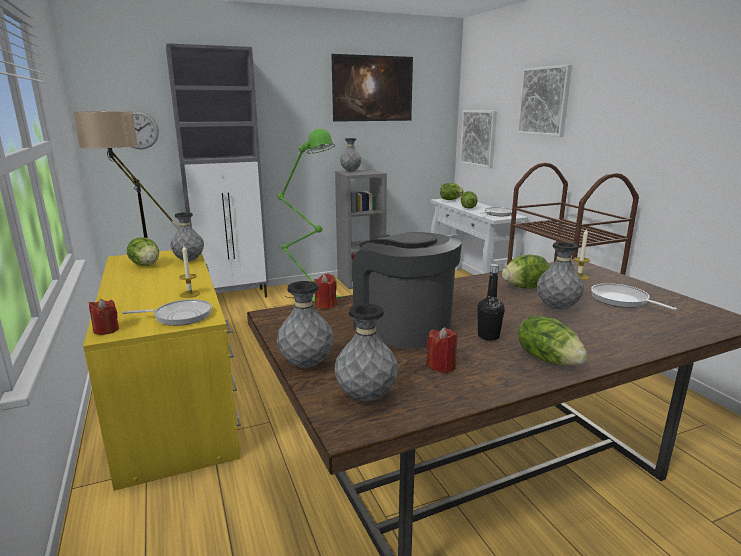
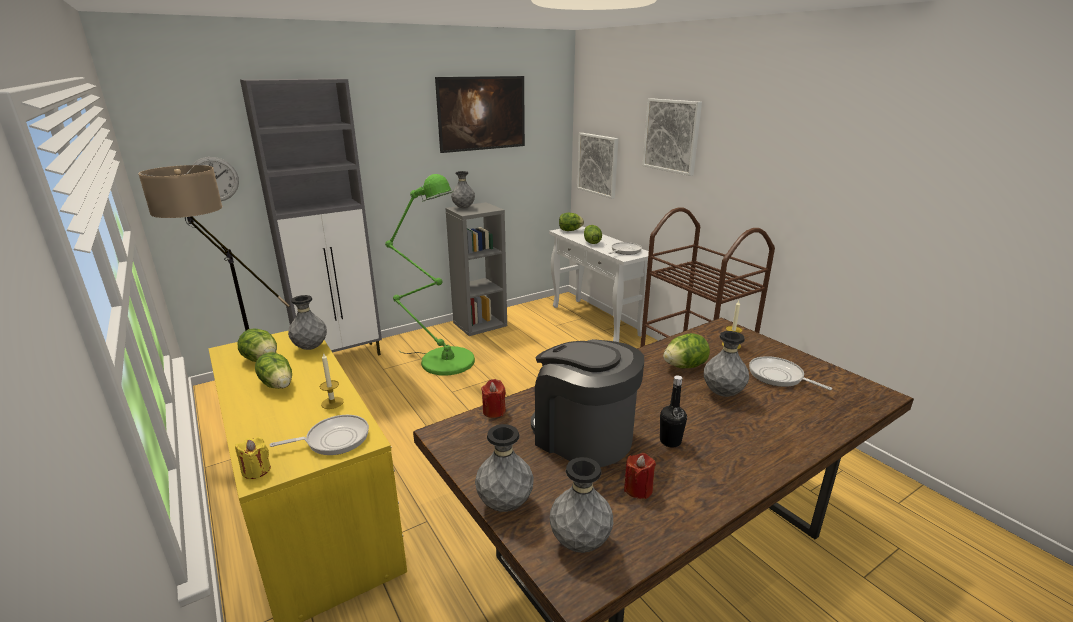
camera: 10 degrees left, 5 degrees up
red candle [89,299,119,335] -> yellow candle [235,437,271,479]
lettuce [518,316,587,365] -> lettuce moved to [255,352,292,389]

